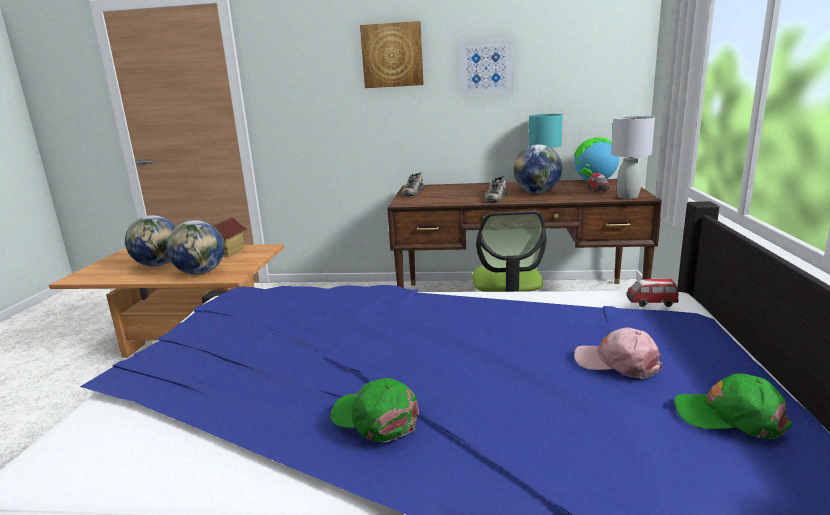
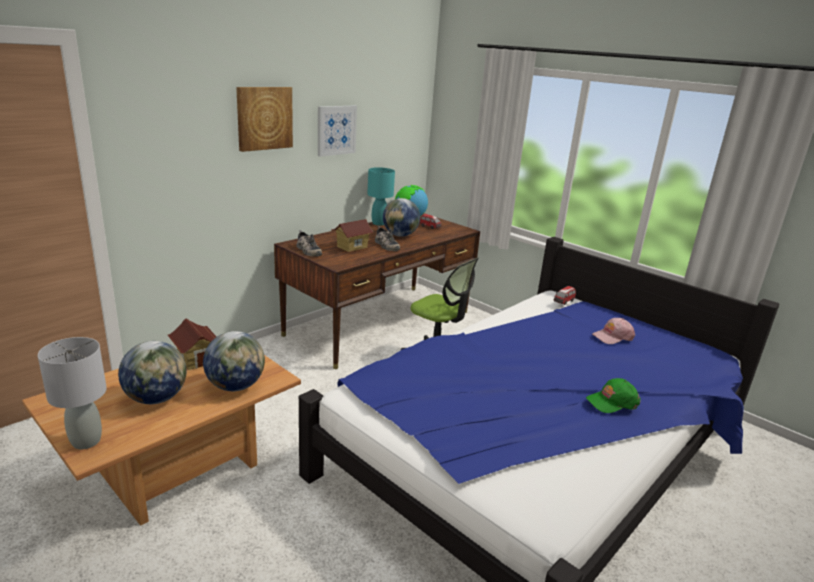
camera: 55 degrees left, 5 degrees up
grey table lamp [611,116,655,199] -> grey table lamp moved to [38,337,107,449]
green cap [674,373,793,439] -> none
none -> toy house [331,219,374,252]

